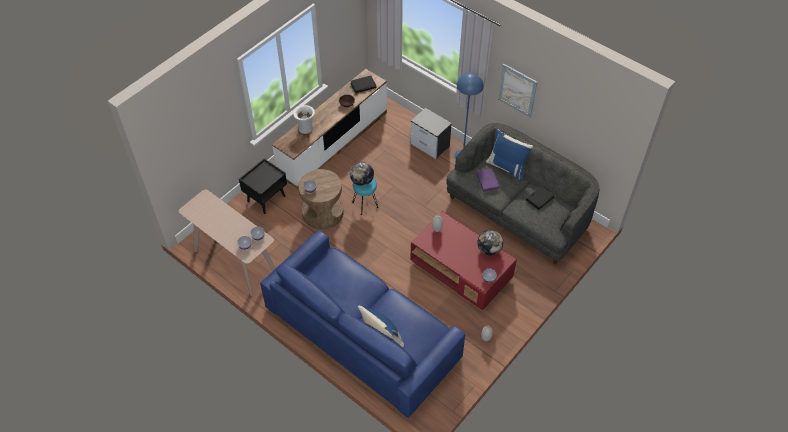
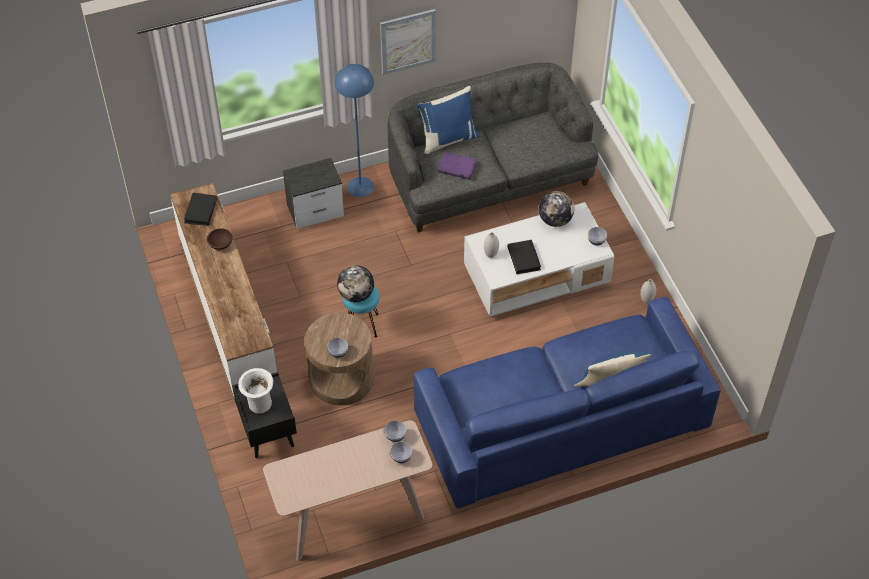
camera: 60 degrees left, 0 degrees up
white vase [293,105,315,134] -> white vase moved to [238,368,273,414]
red coffee table [410,211,517,310] -> white coffee table [464,202,614,317]
black book [526,185,555,210] -> black book moved to [507,240,541,274]

